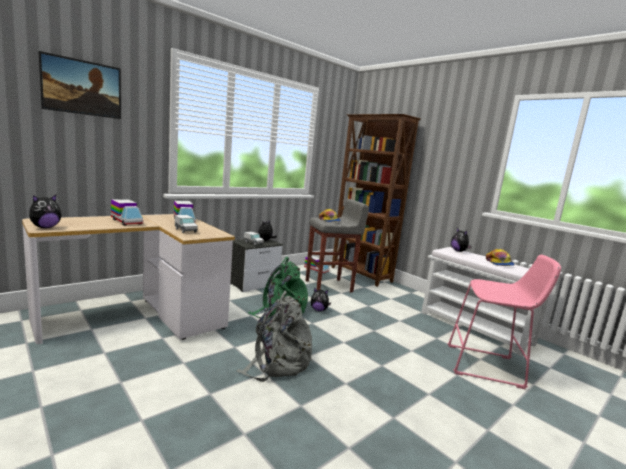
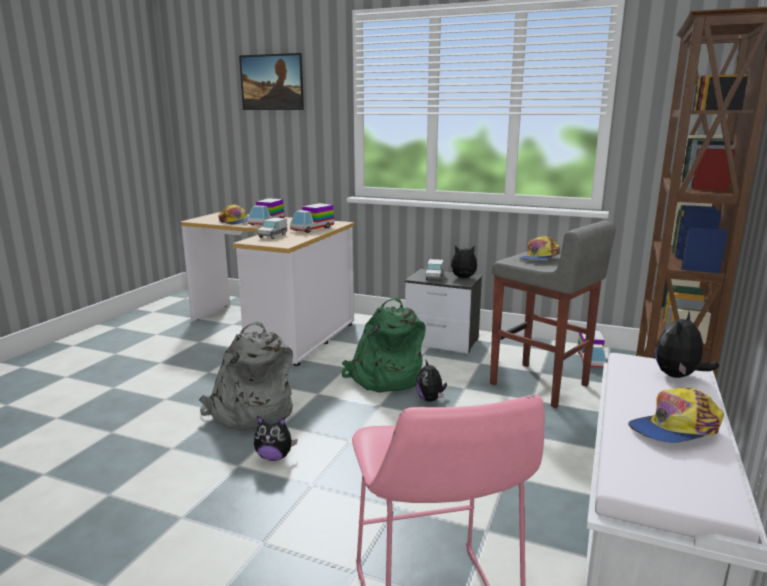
camera: 65 degrees right, 5 degrees up
plush toy [29,195,61,228] -> plush toy moved to [254,416,298,461]
none -> cap [218,205,249,225]

